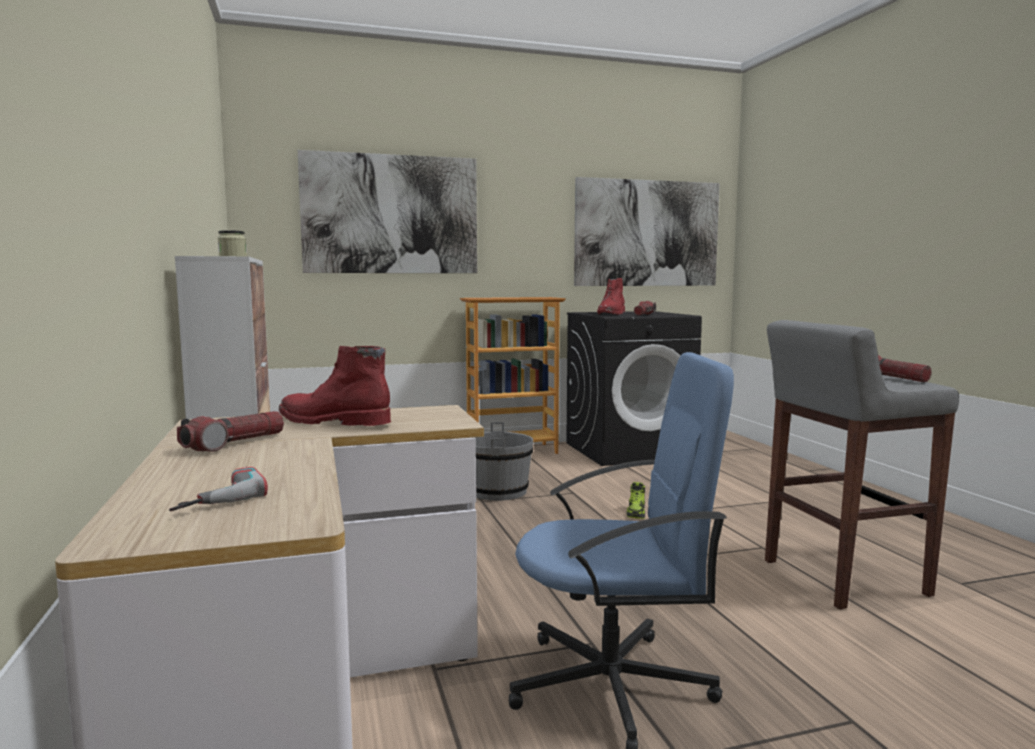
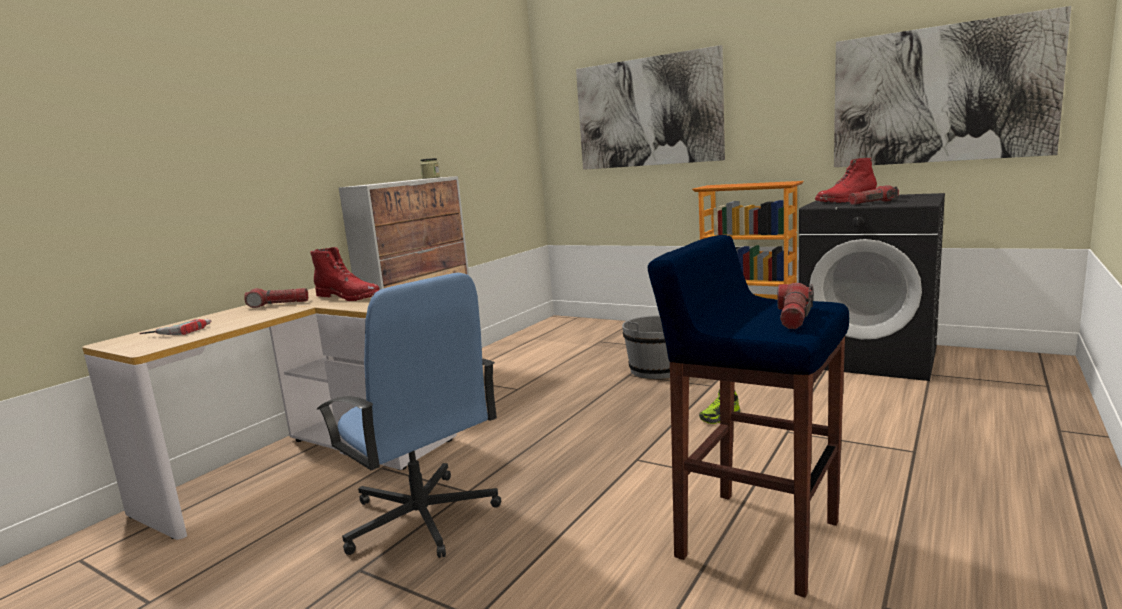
camera: 50 degrees right, 5 degrees up
red boot [279,346,391,426] -> red boot turned 135 degrees clockwise [310,247,379,301]
grey stool [765,320,959,609] -> blue stool [648,235,849,598]

